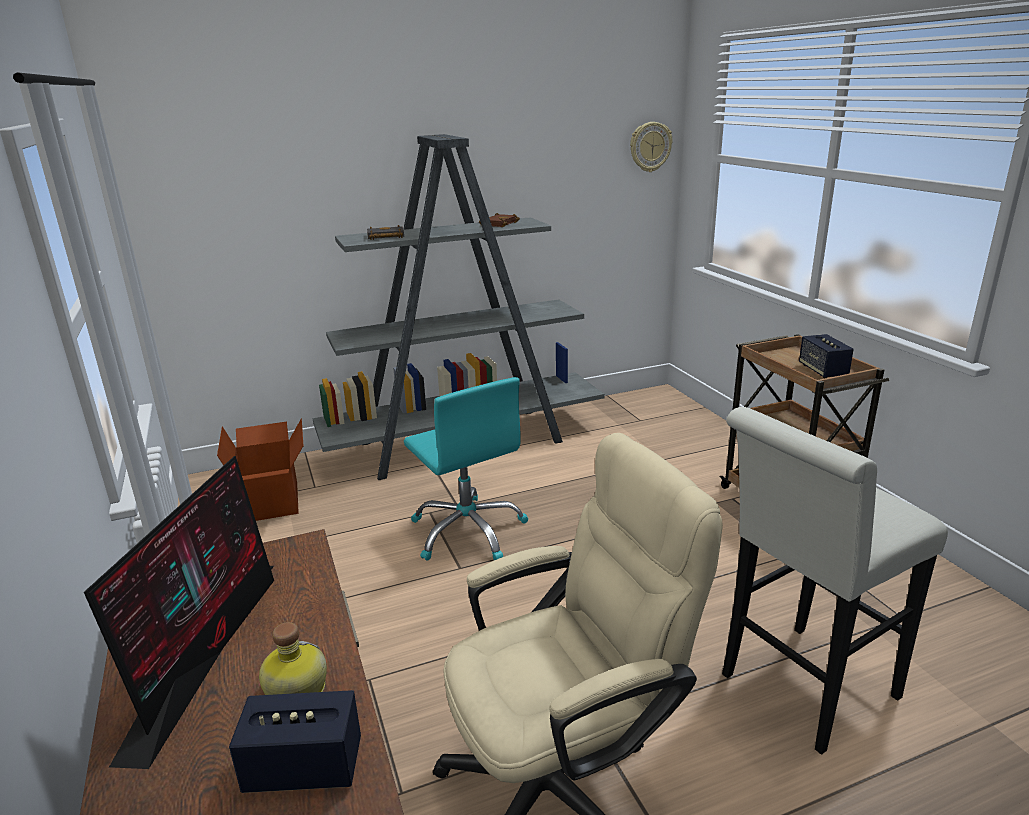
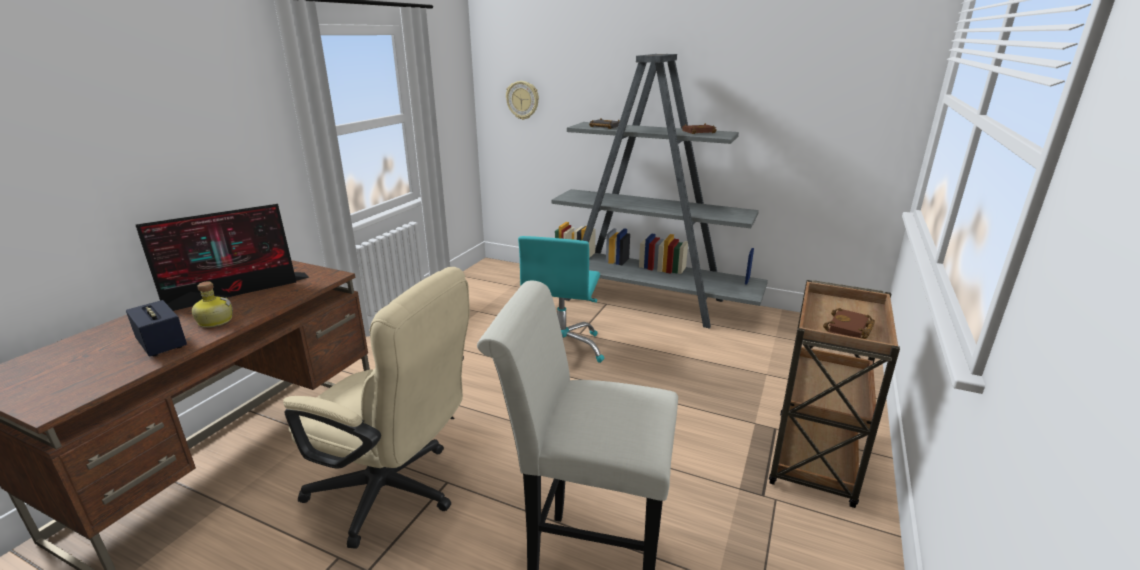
camera: 45 degrees right, 0 degrees up
cardboard box [217,418,303,521] -> none
wall clock [630,122,672,172] -> wall clock moved to [506,81,539,120]
speaker [799,334,854,378] -> brown book [823,308,875,339]

